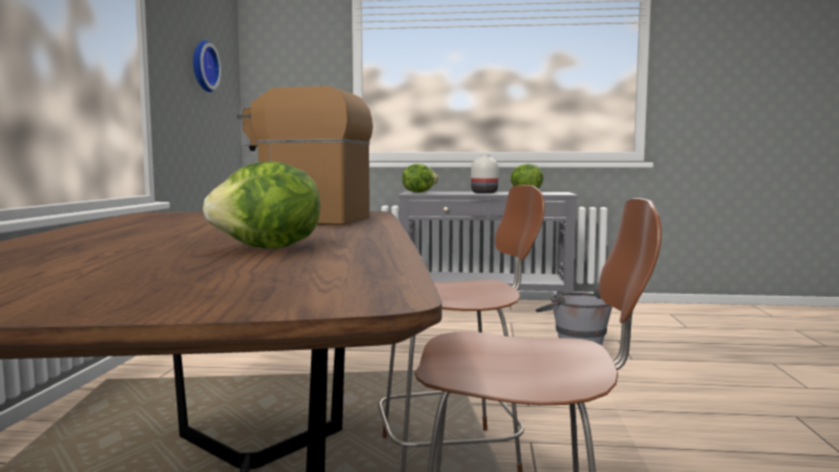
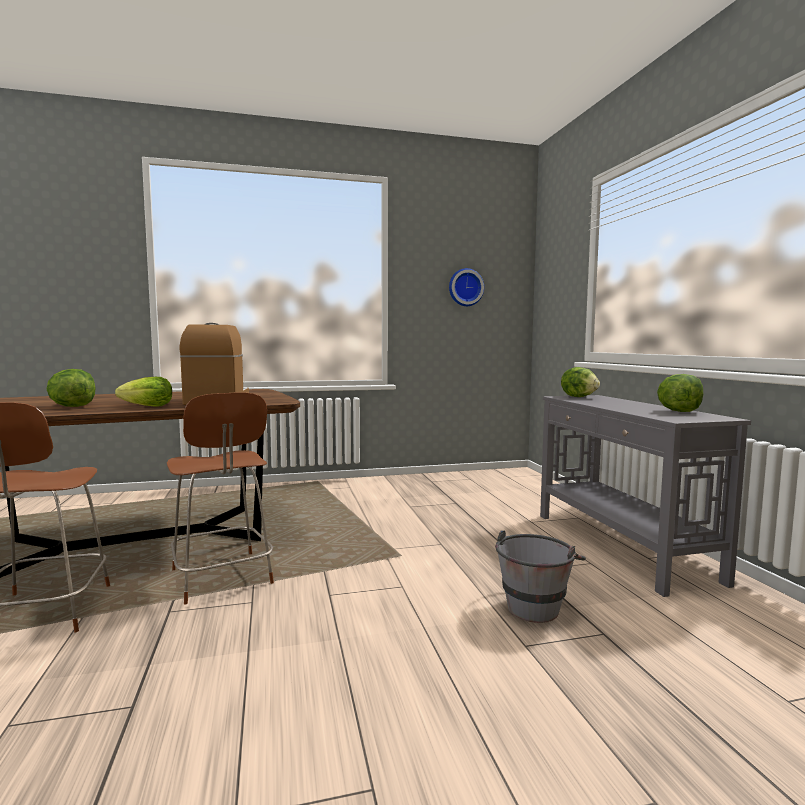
camera: 70 degrees right, 0 degrees up
white vase [471,155,499,194] -> none
none -> lettuce [115,377,172,407]

